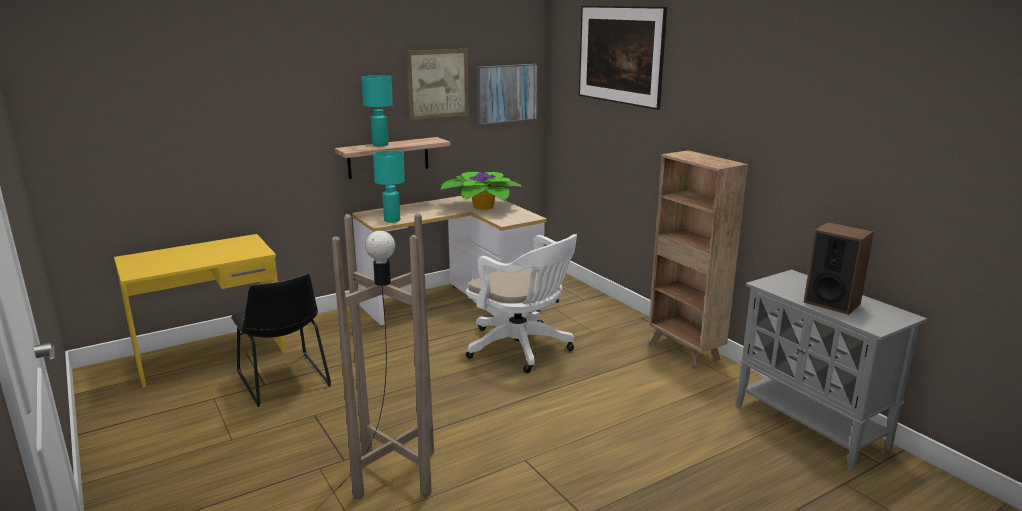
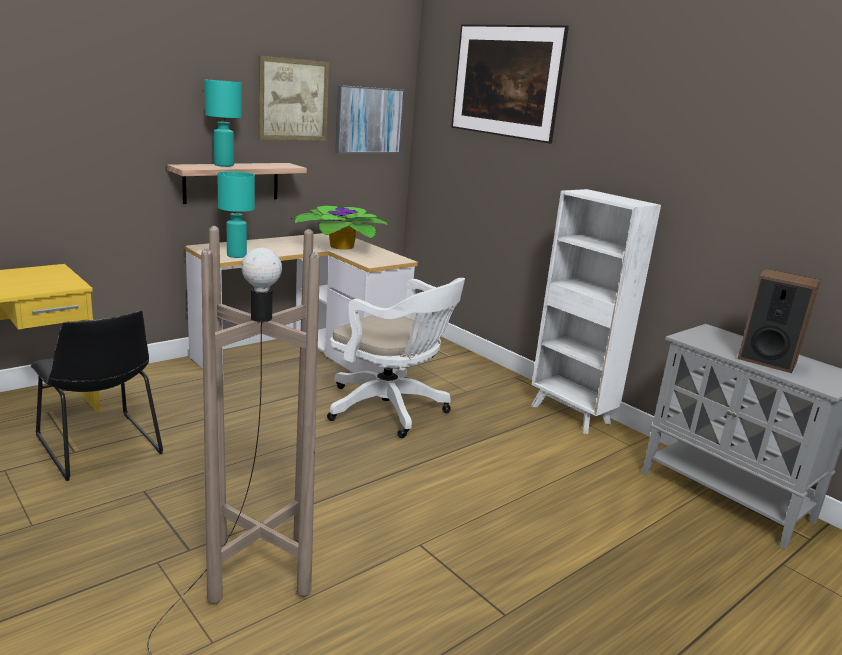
camera: 10 degrees left, 0 degrees up
brown bookcase [649,150,748,369] -> white bookcase [531,189,661,434]

